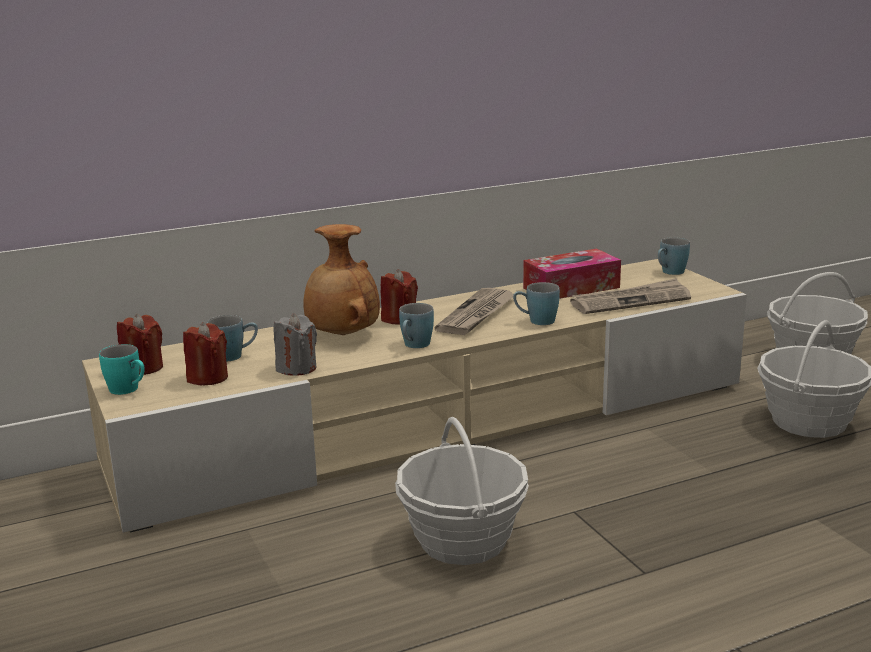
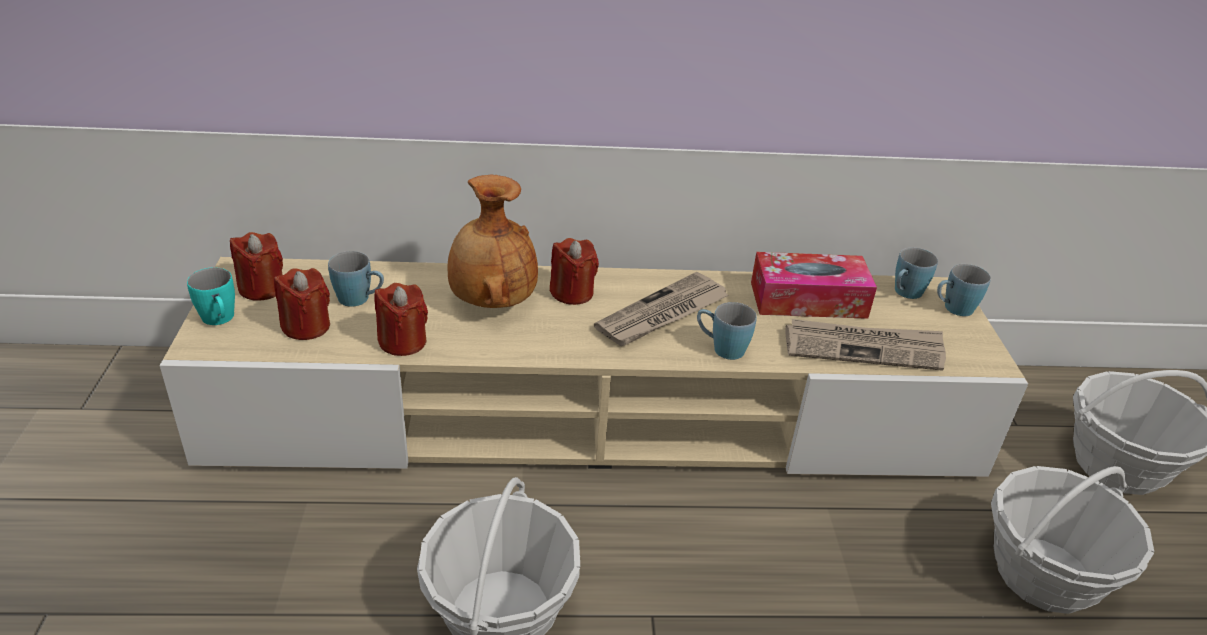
camera: 20 degrees right, 15 degrees up
grey candle [274,314,317,376] -> red candle [374,283,428,356]
blue mug [399,303,434,348] -> blue mug moved to [895,248,938,299]

